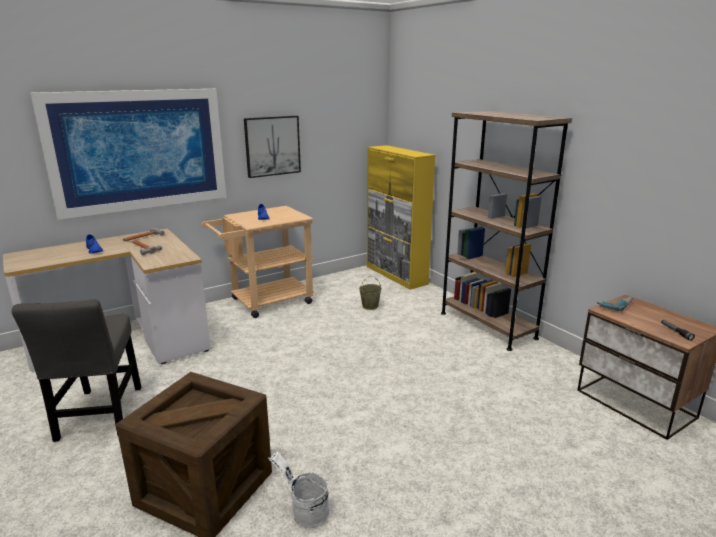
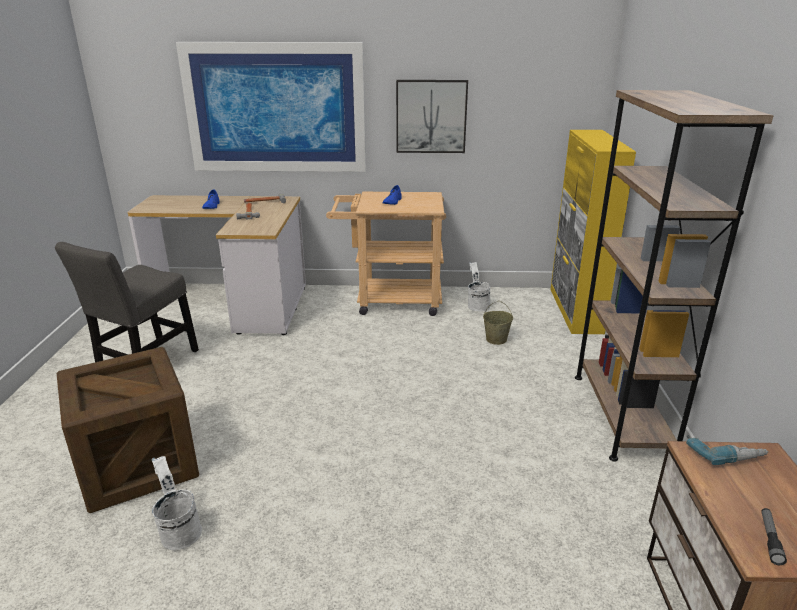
camera: 35 degrees right, 5 degrees up
none -> white bucket [468,262,490,311]

